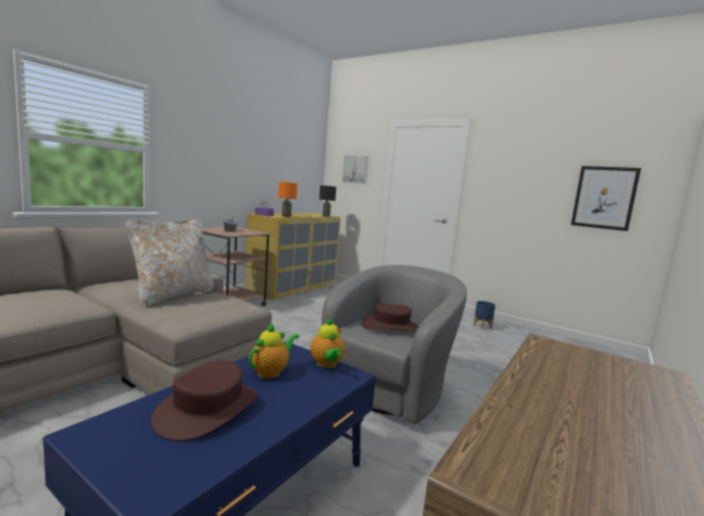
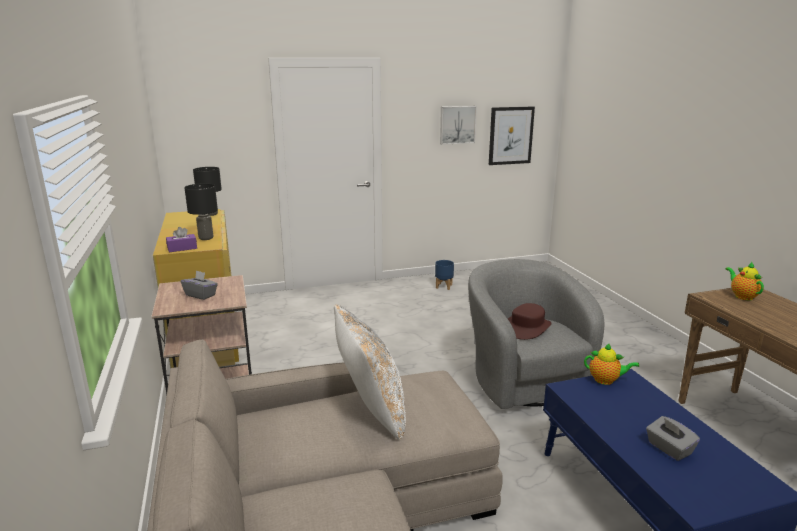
camera: 50 degrees left, 10 degrees up
brown hat [151,361,257,441] -> grey tissue box [646,416,700,461]
teapot [248,323,299,378] -> teapot moved to [726,262,764,300]
orange table lamp [278,182,298,217] -> black table lamp [184,183,218,240]
picture [342,155,369,184] -> picture moved to [440,106,477,145]

